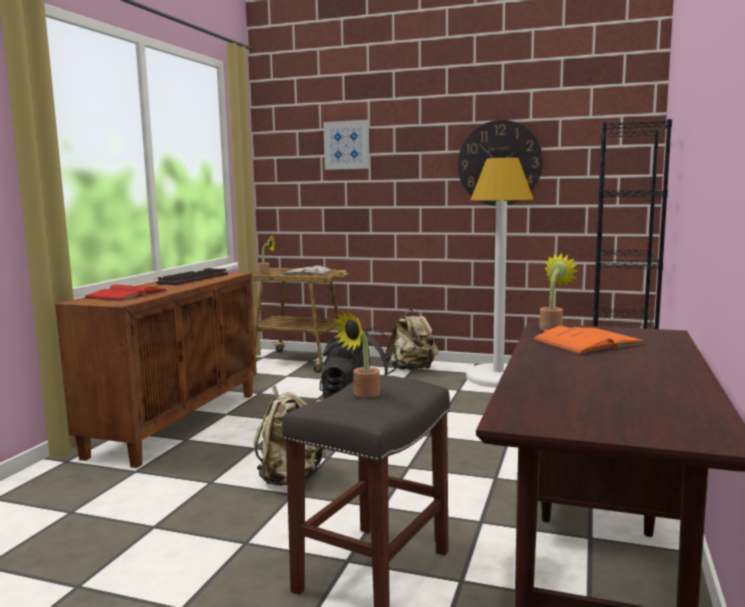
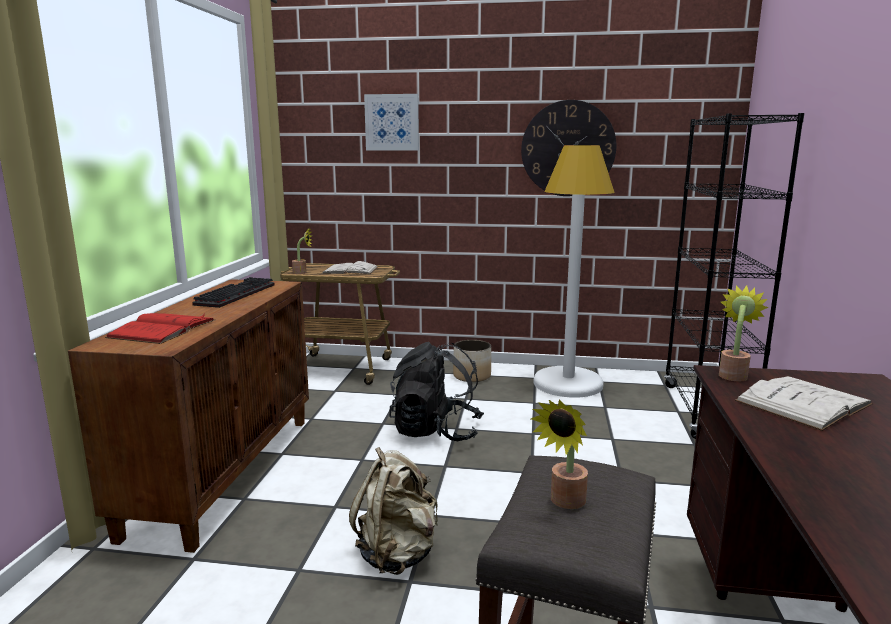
camera: 10 degrees left, 5 degrees up
beige backpack [385,309,439,371] -> planter [453,340,491,382]
orange book [532,326,648,355] -> white book [735,376,873,431]

